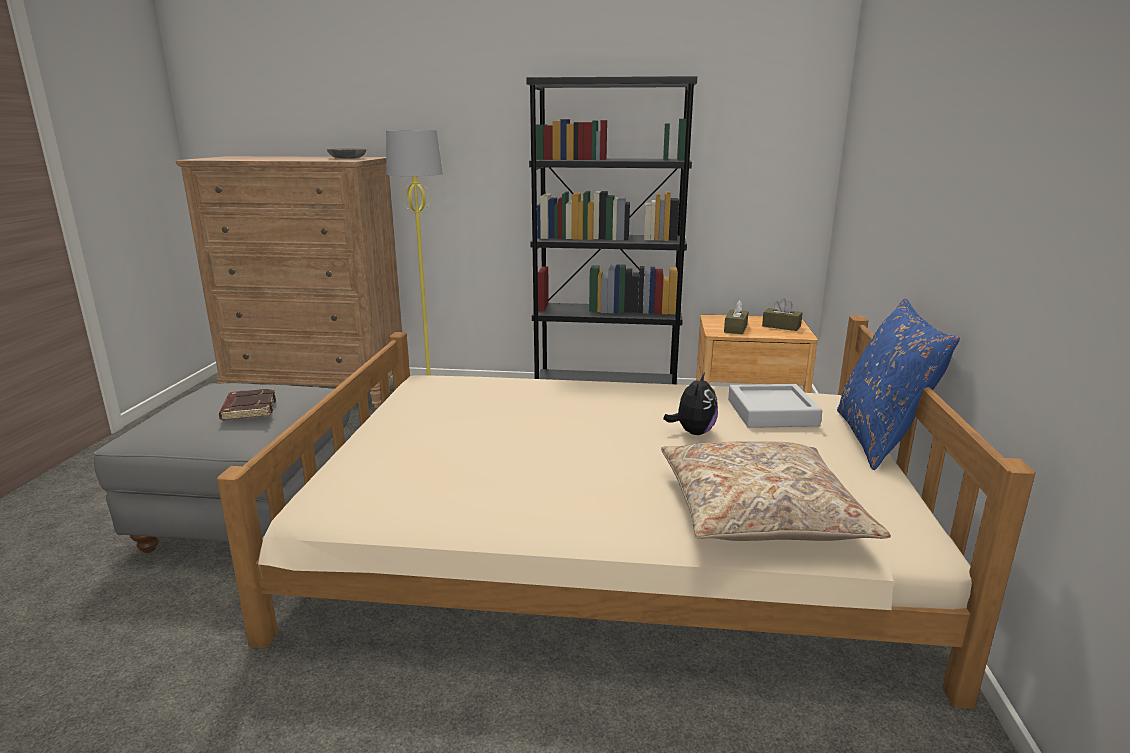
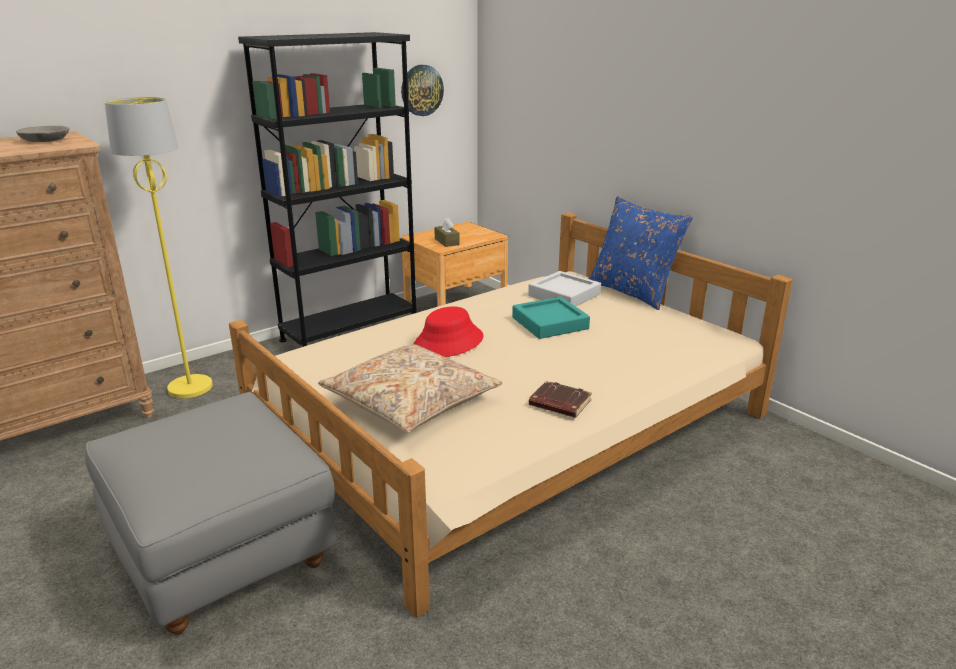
camera: 45 degrees left, 5 degrees up
brown book [219,388,276,420] -> brown book moved to [529,381,592,418]
beige pillow [661,441,891,541] -> beige pillow moved to [318,344,502,432]
plush toy [663,372,718,435] -> turquoise tray [512,297,590,339]
brown tissue box [762,298,802,331] -> none
none -> wall clock [401,65,444,116]
none -> red hat [413,306,483,357]

